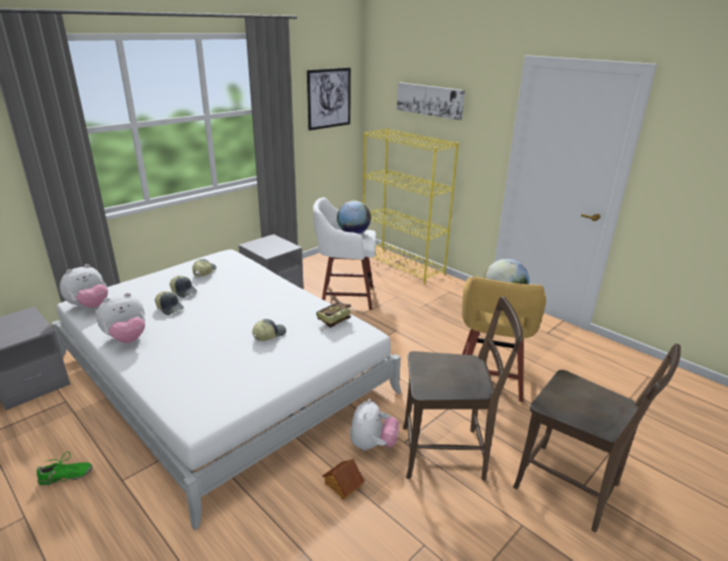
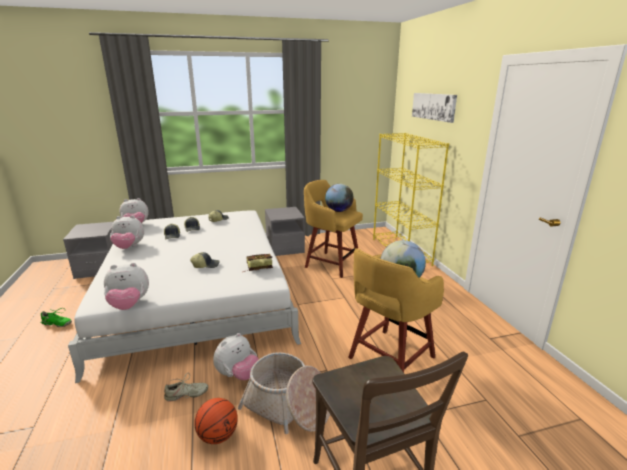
camera: 30 degrees right, 5 degrees down
picture [307,68,351,131] -> none
white stool [313,197,376,310] -> yellow stool [304,180,363,278]
toy house [322,459,365,500] -> beige shoe [164,373,208,401]
brown chair [403,296,523,481] -> basket [238,352,330,434]
none -> plush toy [104,263,149,310]
none -> basketball [194,398,238,444]

